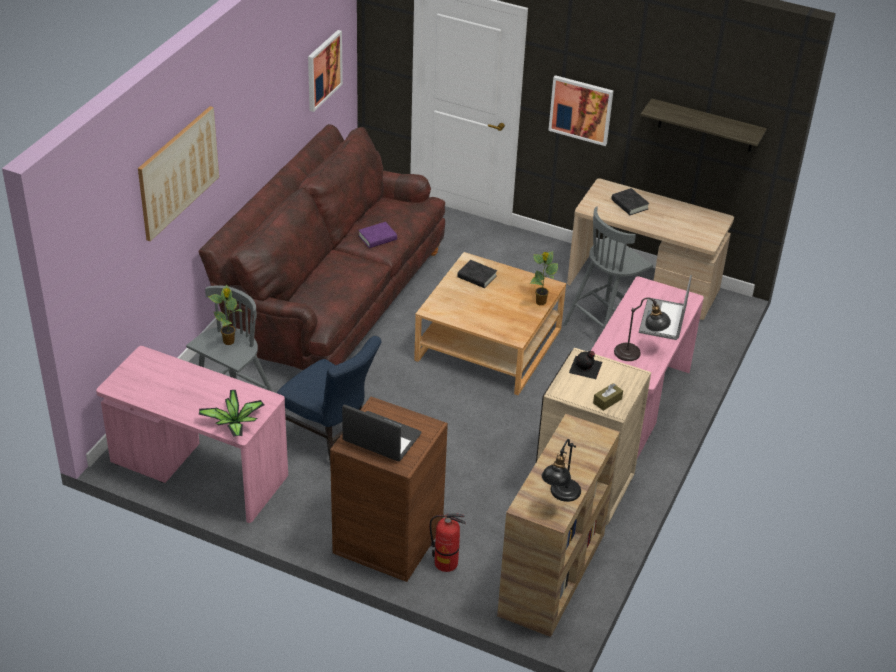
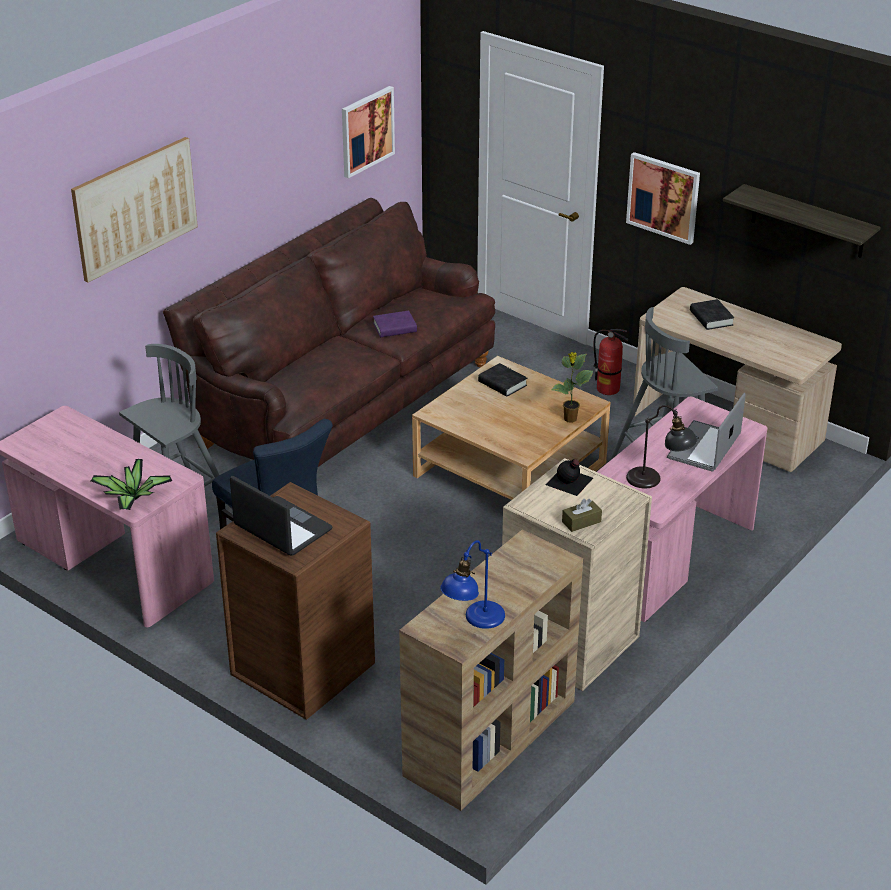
camera: 15 degrees right, 5 degrees down
potted plant [208,284,243,345] -> none
fire extinguisher [429,514,466,572] -> fire extinguisher moved to [594,329,628,395]
black table lamp [542,439,581,502] -> blue table lamp [440,540,505,629]

